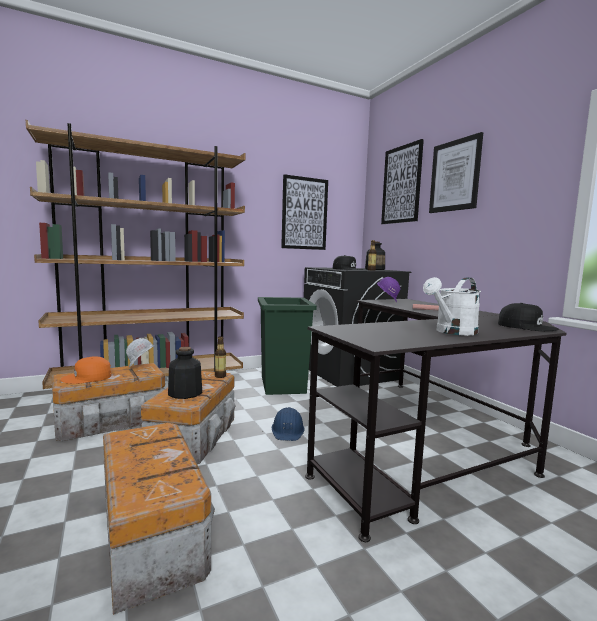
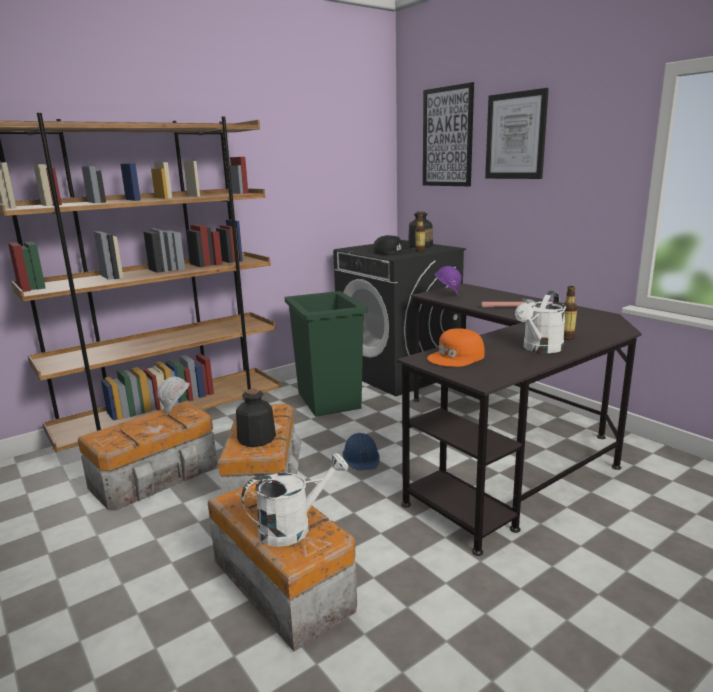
camera: 10 degrees left, 10 degrees up
orange cap [60,356,111,384] -> orange cap moved to [427,328,485,367]
bottle [215,336,226,378] -> bottle moved to [563,286,577,340]
picture [281,174,328,250] -> none
black cap [498,303,559,331] -> none
none -> white watering can [241,453,348,547]

